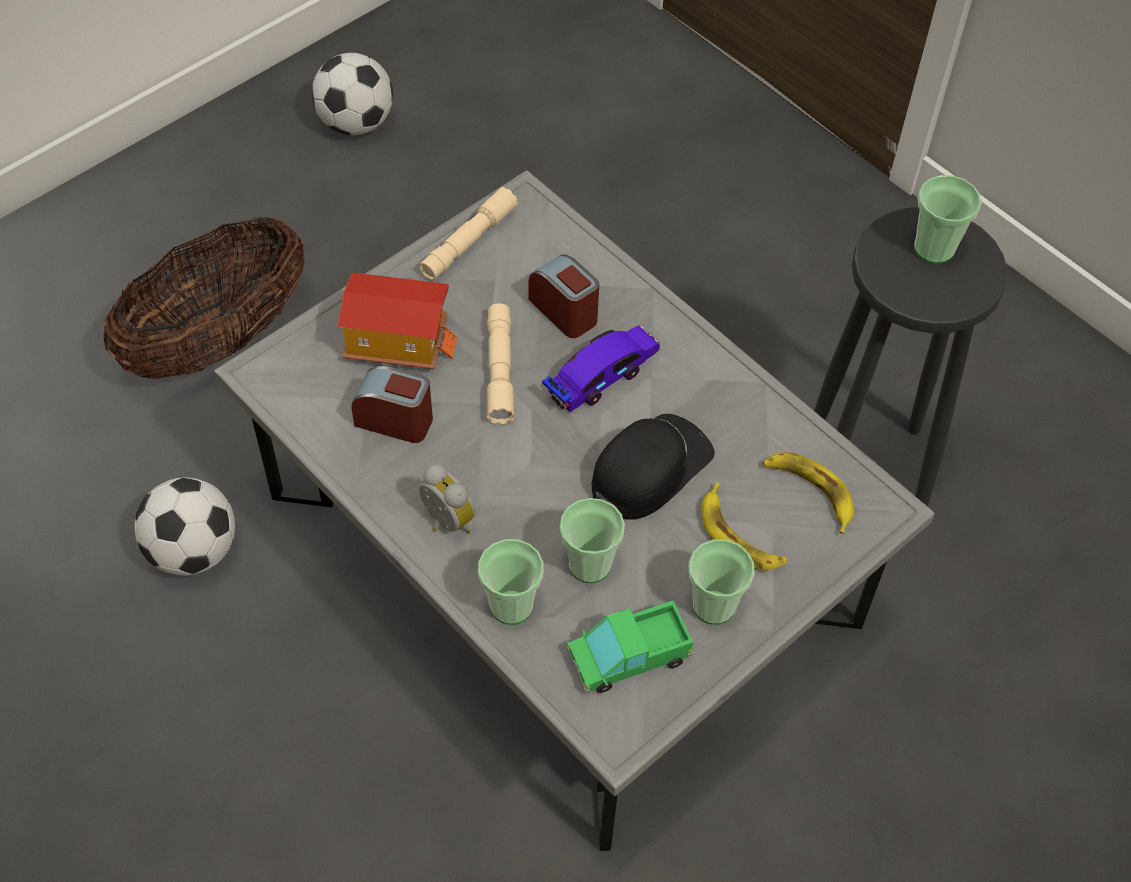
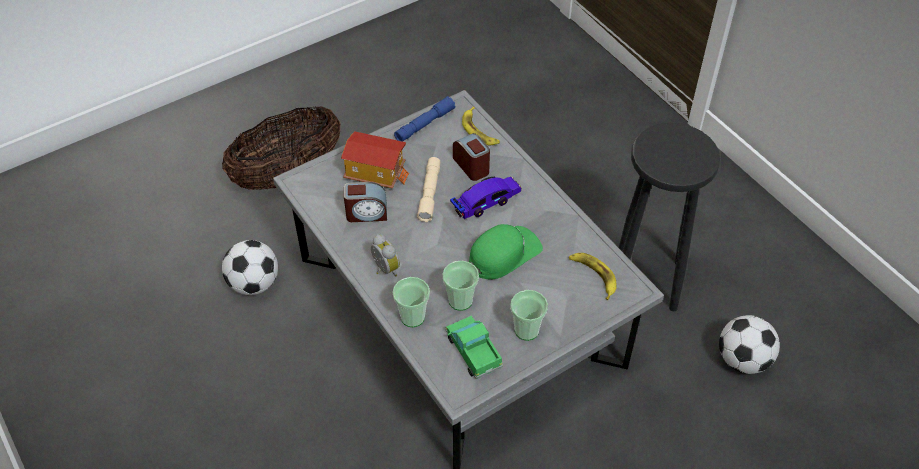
camera: 10 degrees right, 5 degrees down
football [312,53,393,135] -> football moved to [719,315,780,374]
alarm clock [352,366,433,443] -> alarm clock turned 150 degrees clockwise [343,182,387,222]
beige flashlight [419,187,518,280] -> blue flashlight [394,96,455,142]
toy truck [566,601,693,693] -> toy truck turned 75 degrees clockwise [445,316,503,379]
black cap [592,414,715,520] -> green cap [469,224,543,280]
banana [701,482,788,570] -> banana moved to [462,106,500,145]
cup [914,175,982,264] -> none

